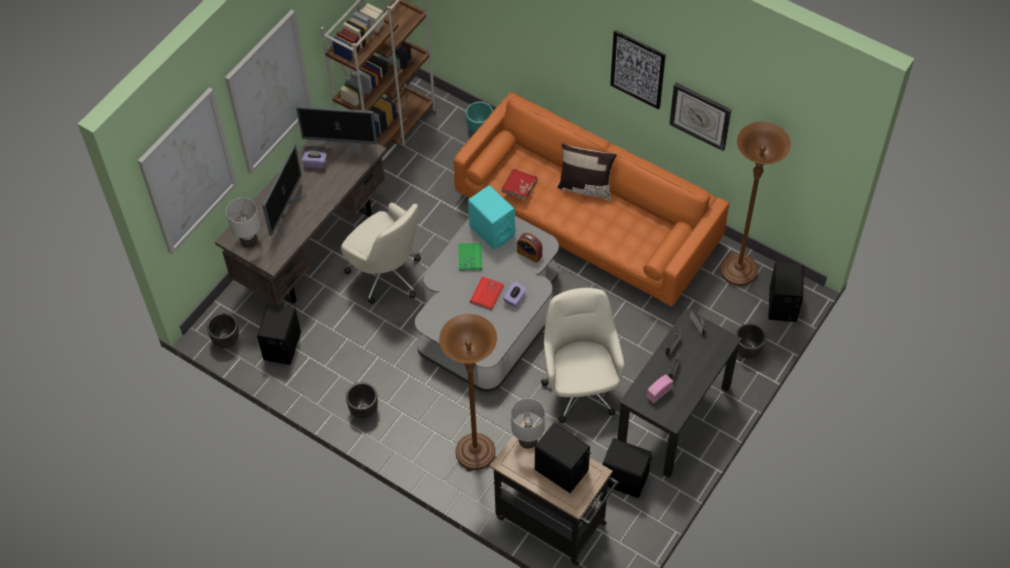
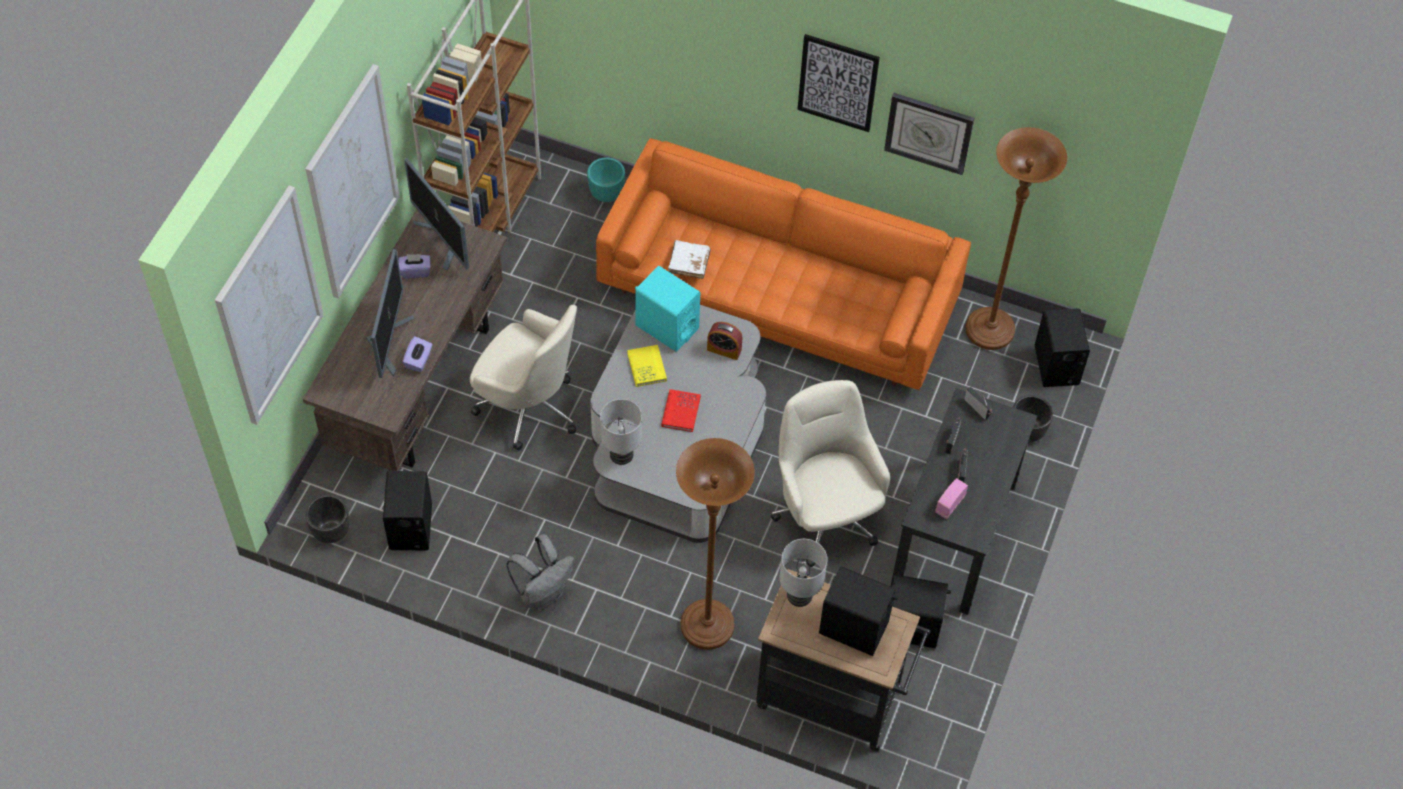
camera: 15 degrees left, 0 degrees up
grey table lamp [226,198,260,248] -> grey table lamp moved to [600,399,642,465]
monitor [296,106,377,157] -> monitor turned 60 degrees clockwise [404,158,469,271]
black planter [346,382,378,419] -> grey backpack [507,534,574,611]
green book [459,243,482,271] -> yellow book [627,345,667,387]
red book [501,169,538,200] -> white book [668,240,711,279]
purple tissue box [503,281,527,307] -> purple tissue box moved to [402,336,433,372]
pillow [557,143,617,201] -> none

